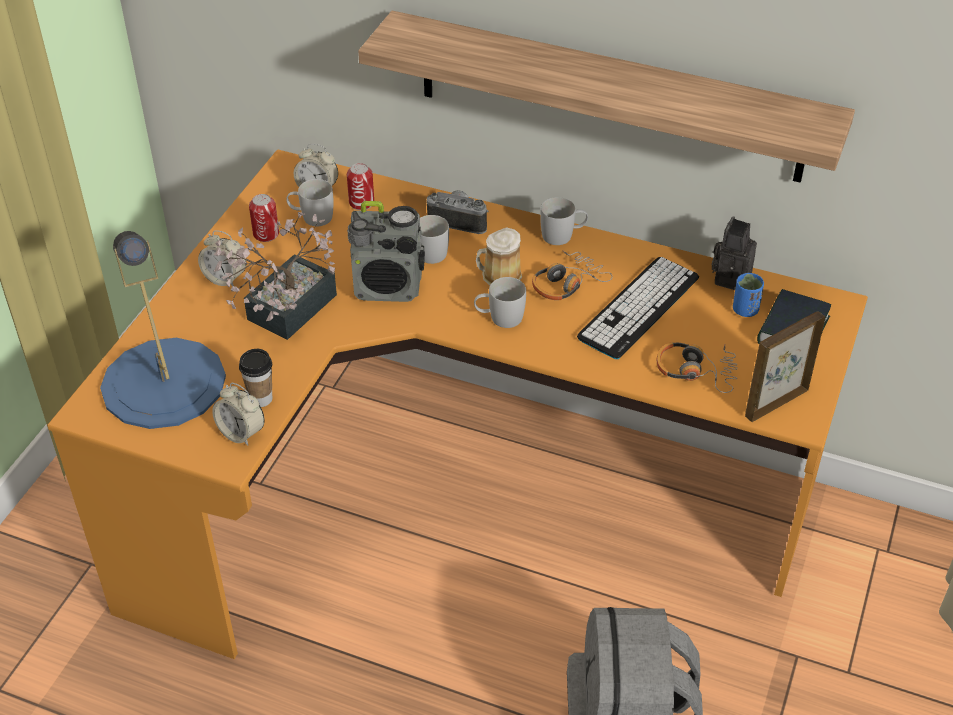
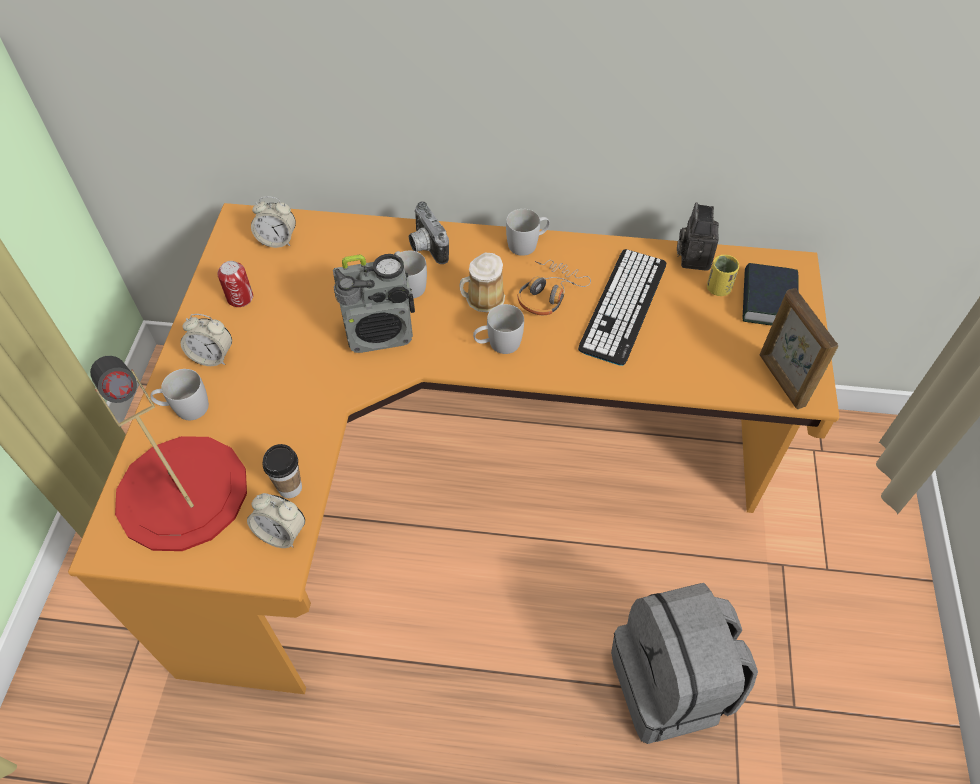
camera: 15 degrees left, 10 degrees up
blue table lamp [100,231,226,429] -> red table lamp [90,356,247,551]
potted plant [214,212,337,340] -> none
white mug [286,179,334,226] -> white mug moved to [150,369,209,420]
can [347,163,374,210] -> none
shelf [358,11,855,183] -> none
camera [426,190,489,234] -> camera turned 120 degrees counterclockwise [409,201,449,264]
headphones [657,342,738,393] -> none
blue cup [733,273,764,317] -> yellow cup [707,255,739,296]
picture frame [745,311,825,422] -> picture frame turned 60 degrees counterclockwise [760,288,839,409]

